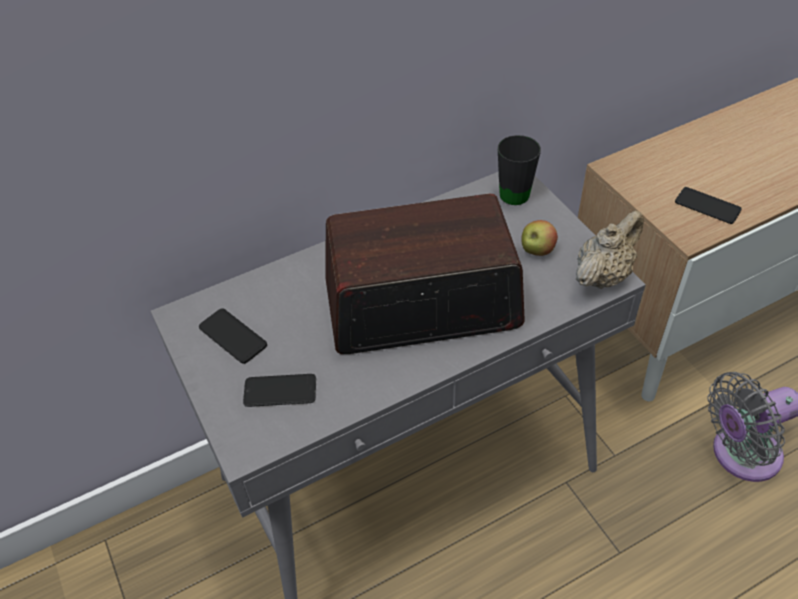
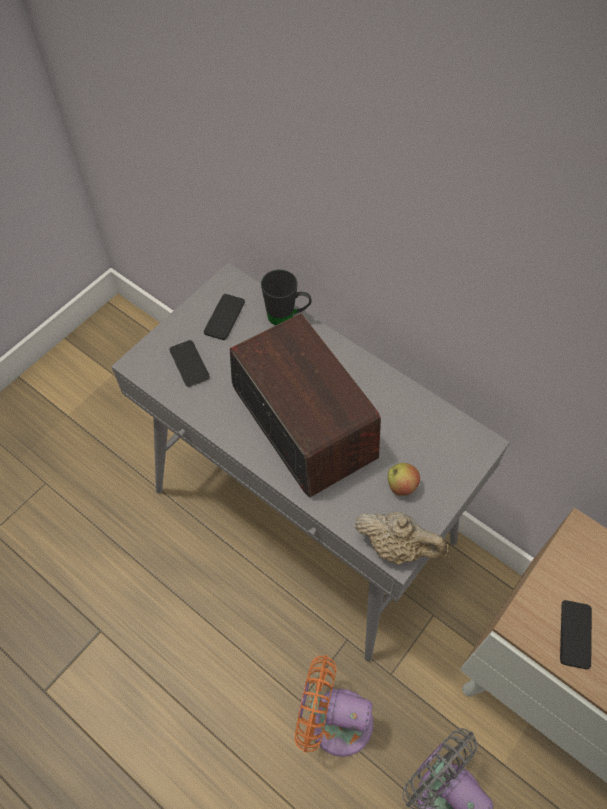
camera: 65 degrees right, 10 degrees up
black mug [498,135,541,205] -> black mug moved to [261,270,312,325]
none -> orange fan [295,655,373,757]

